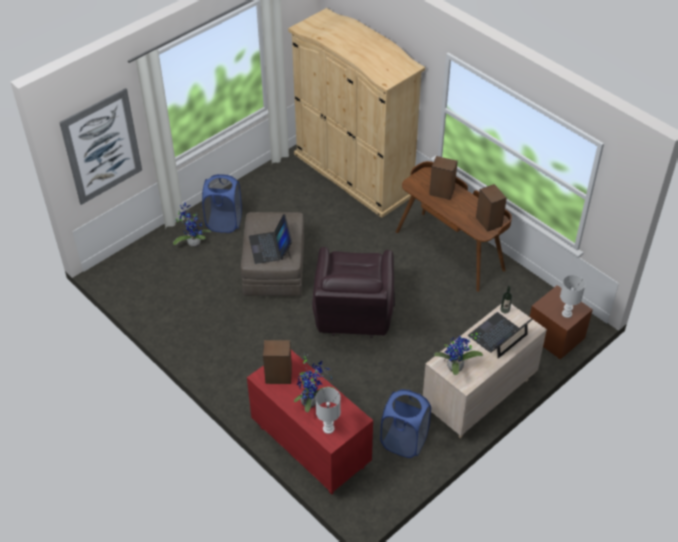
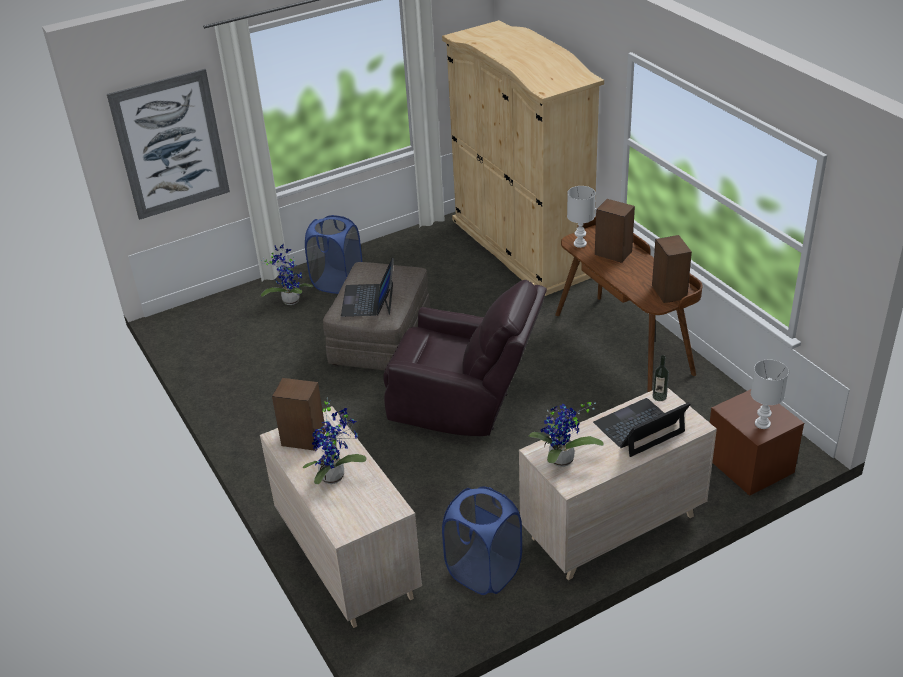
camera: 15 degrees right, 10 degrees down
red dresser [247,350,373,495] -> beige dresser [260,406,422,628]
brown armchair [312,247,395,338] -> brown armchair turned 90 degrees counterclockwise [383,280,547,436]
white table lamp [315,388,341,434] -> white table lamp moved to [567,186,595,248]

